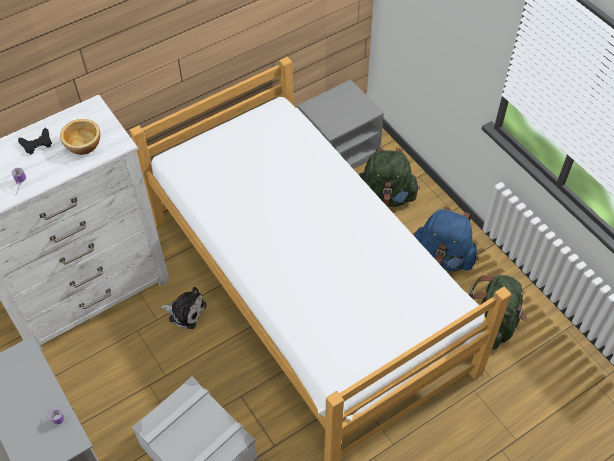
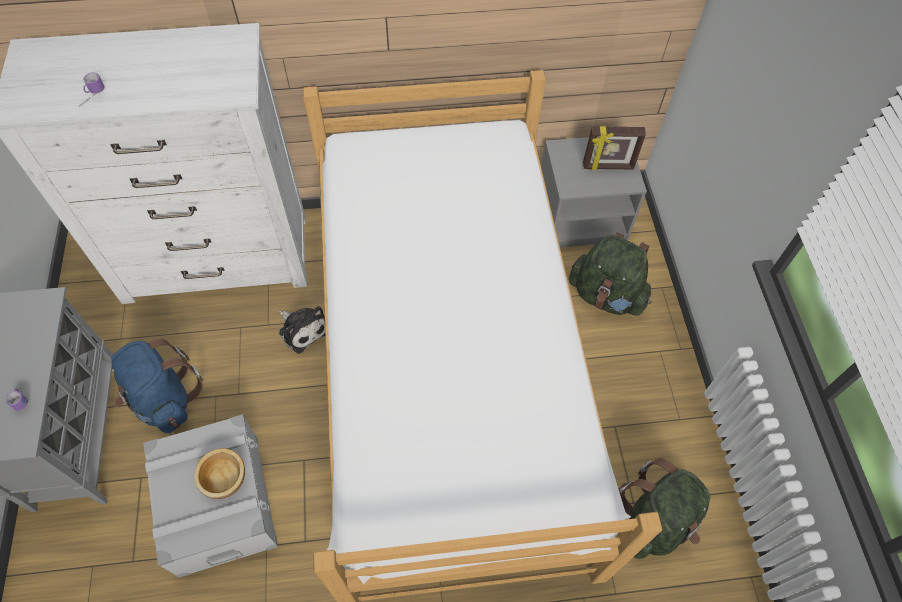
camera: 25 degrees right, 5 degrees up
black game controller [18,128,52,154] -> none
bowl [60,119,100,155] -> bowl moved to [194,448,245,499]
blue backpack [414,206,479,271] -> blue backpack moved to [112,339,203,433]
none -> picture frame [583,126,646,170]

